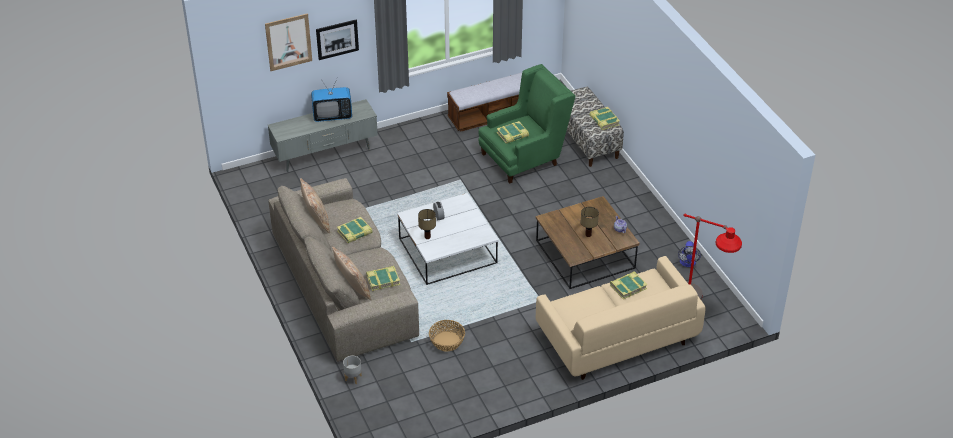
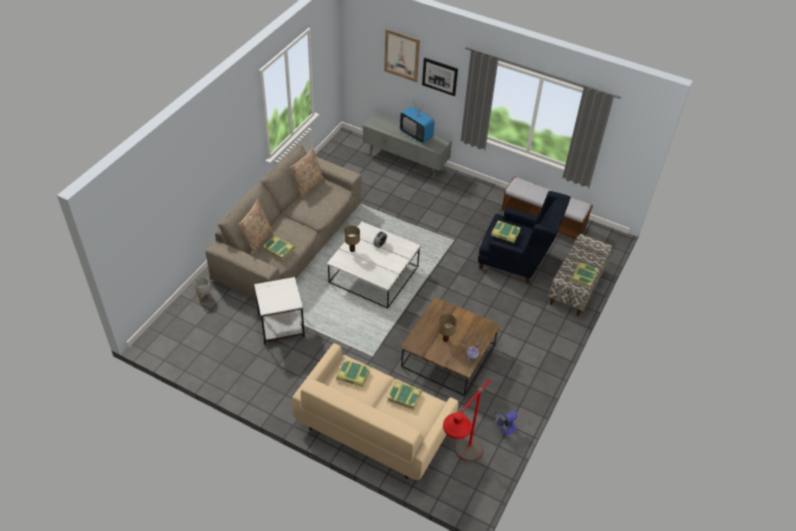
camera: 50 degrees right, 5 degrees up
book [337,217,372,243] -> book moved to [336,359,370,387]
basket [429,320,465,352] -> white side table [254,277,305,345]
green armchair [478,64,575,183] -> blue armchair [478,191,571,284]

